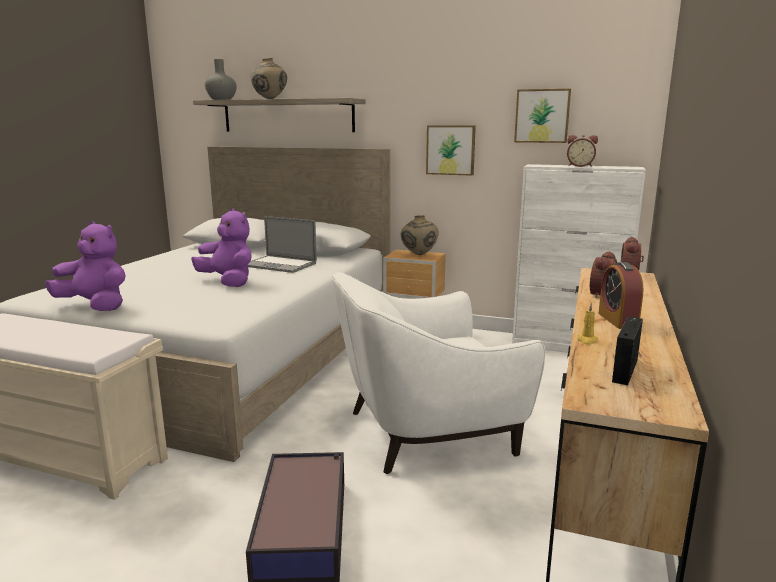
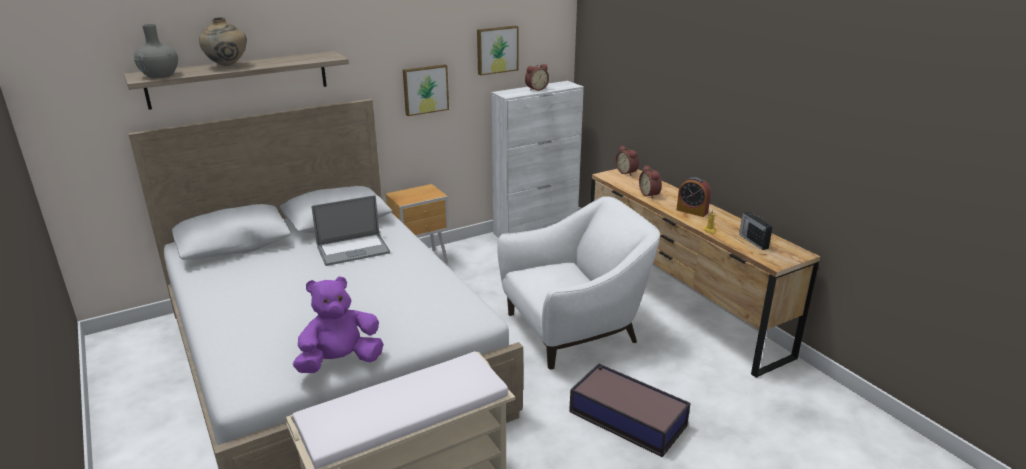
camera: 50 degrees left, 10 degrees up
purple plush toy [191,208,252,287] -> none
white armchair [332,272,545,474] -> white armchair turned 135 degrees counterclockwise [497,196,660,370]
beige vase [401,215,438,255] -> none

